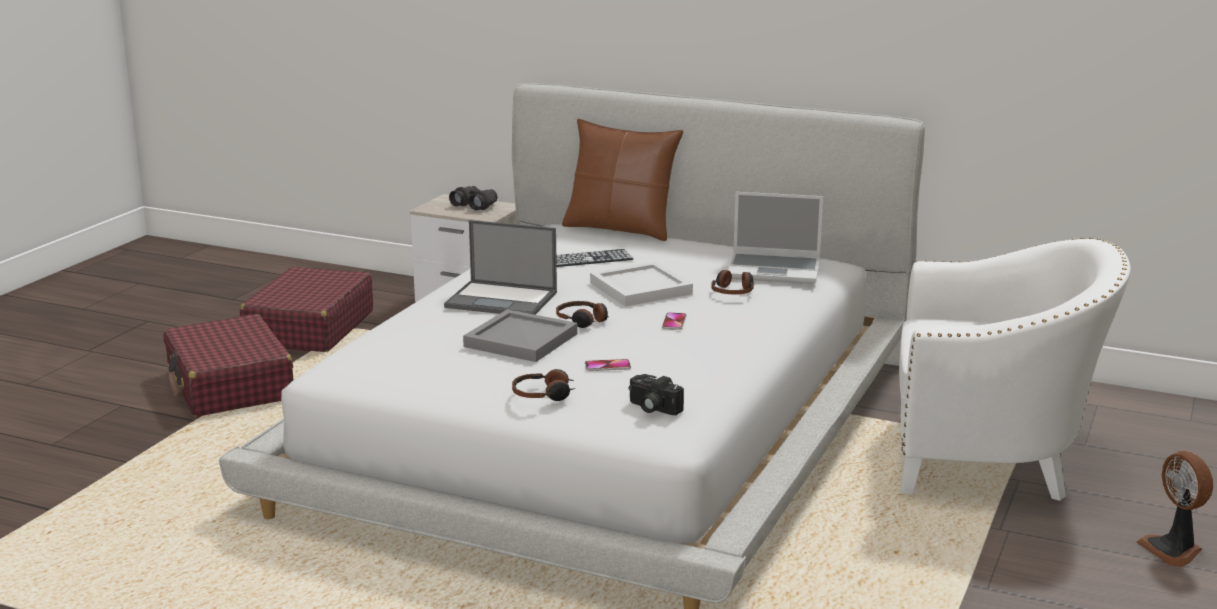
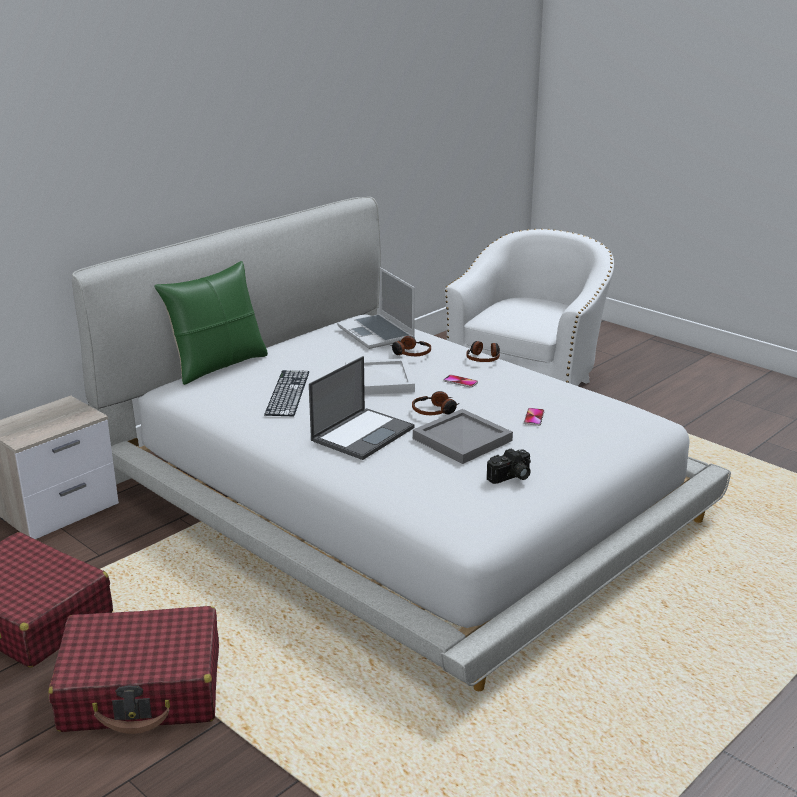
camera: 70 degrees left, 5 degrees up
black binoculars [449,186,498,210] -> none
headphones [512,369,575,401] -> headphones moved to [466,341,500,362]
brown pillow [562,119,683,241] -> green pillow [154,261,268,385]
camera [628,374,684,415] -> camera moved to [487,449,531,484]
laptop [728,192,823,284] -> laptop turned 120 degrees clockwise [337,267,415,349]
fan [1137,451,1213,567] -> none

